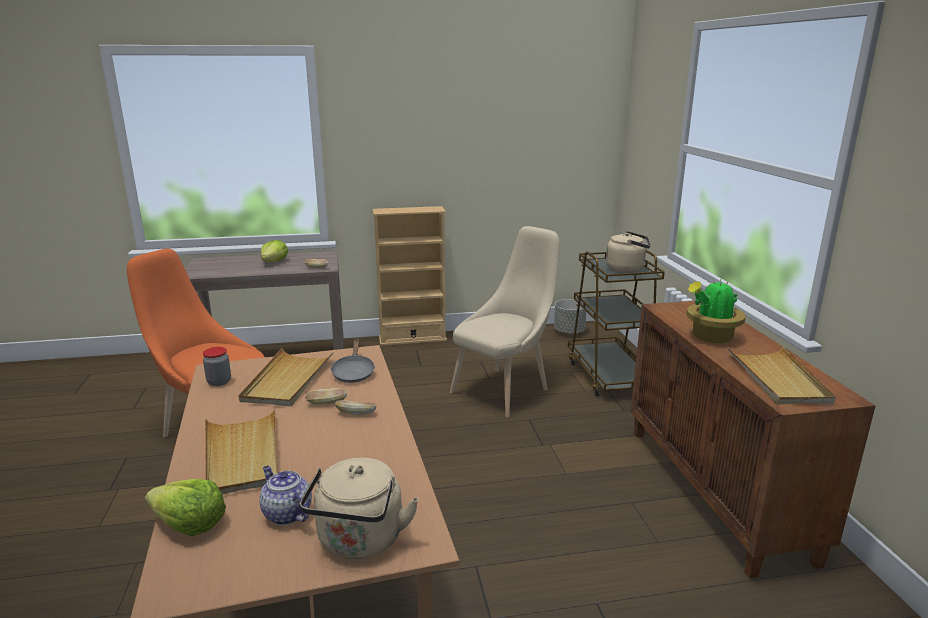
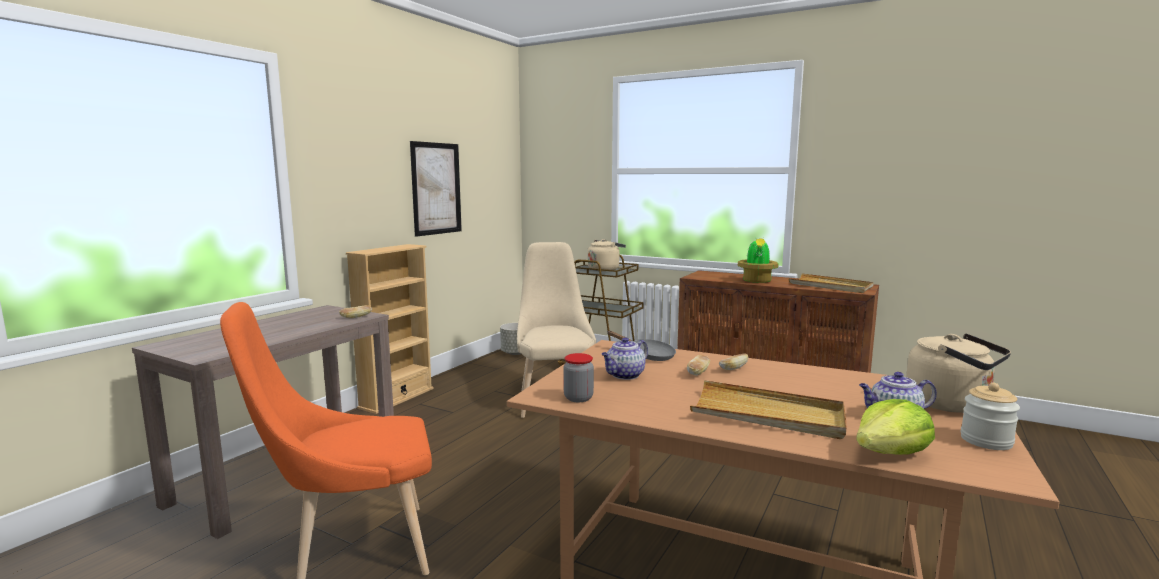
camera: 50 degrees left, 10 degrees down
beige tray [239,348,333,406] -> teapot [602,337,648,380]
lettuce [261,240,288,262] -> none
none -> picture [410,141,462,237]
none -> jar [961,383,1020,450]

